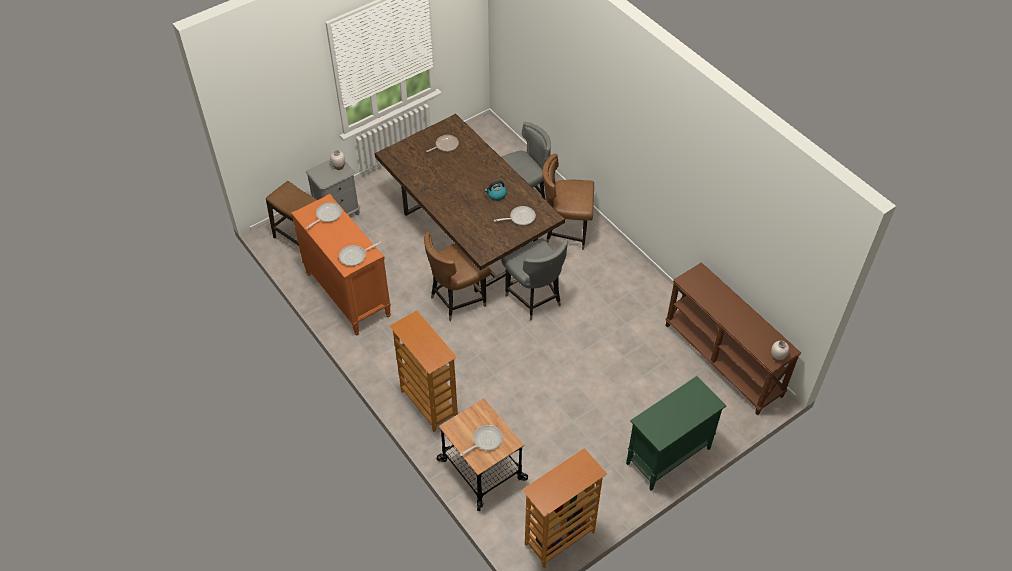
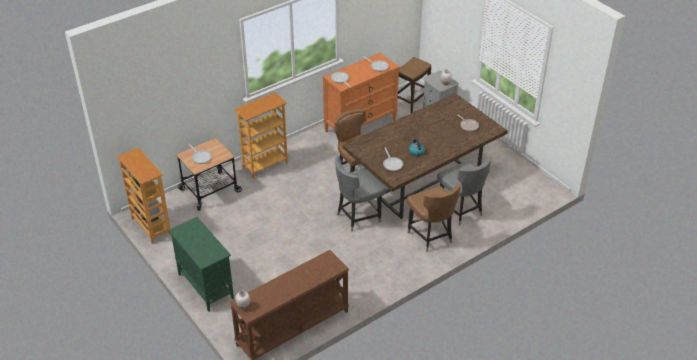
camera: 90 degrees right, 10 degrees down
brown chair [543,154,594,250] -> brown chair turned 150 degrees clockwise [406,183,461,252]

